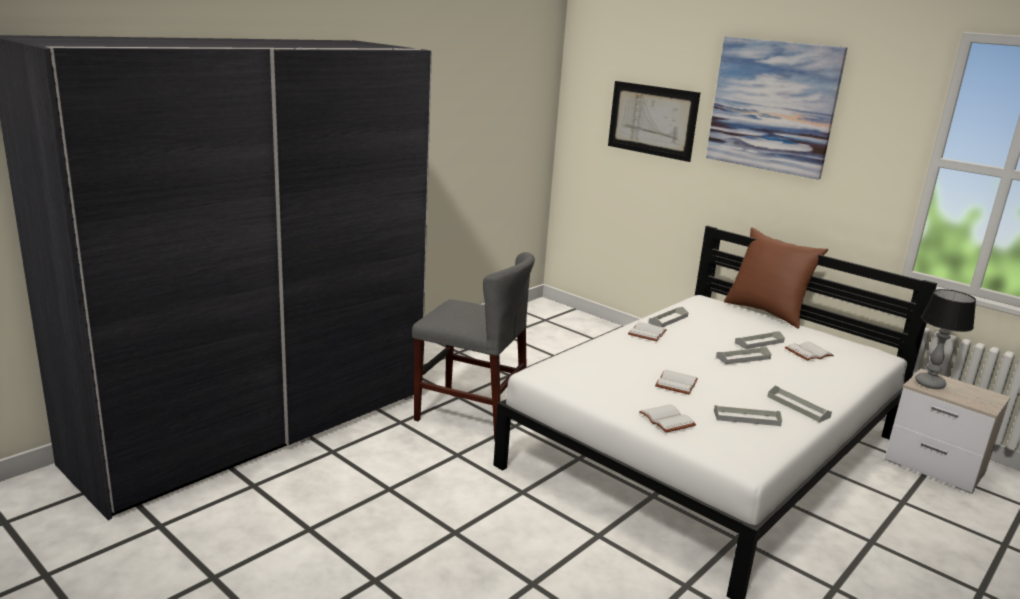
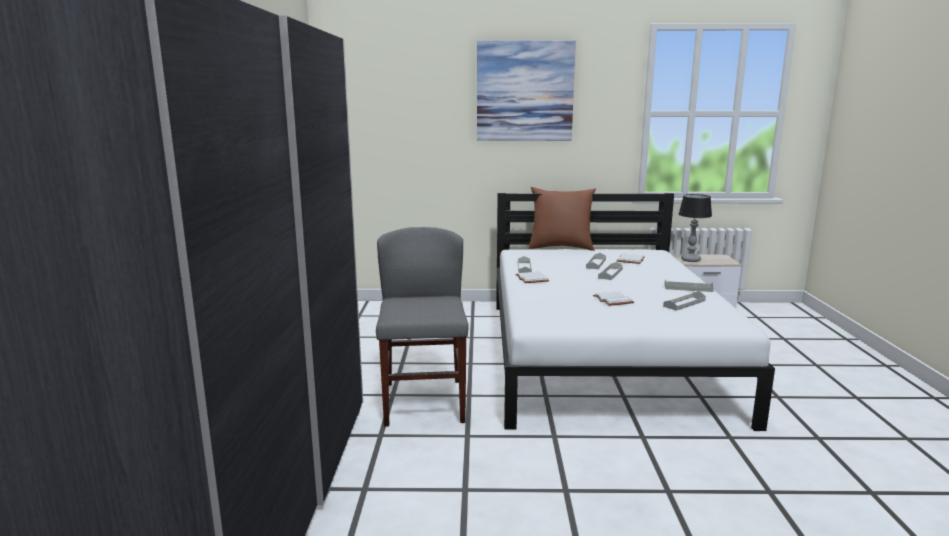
camera: 40 degrees left, 5 degrees down
grey chair [412,252,535,441] -> grey chair turned 75 degrees counterclockwise [376,227,469,427]
picture [608,81,700,162] -> none
white book [639,404,696,433] -> none

